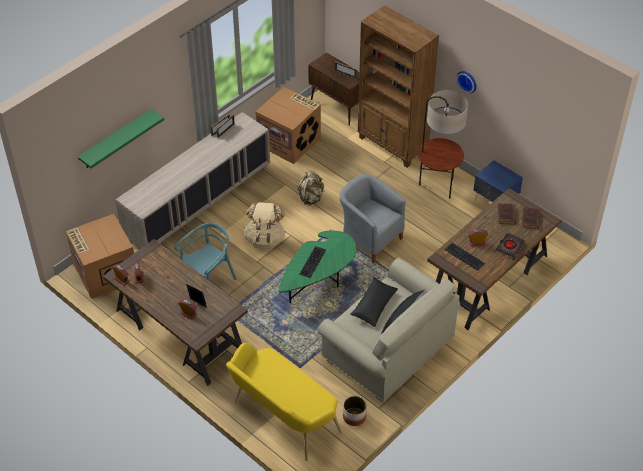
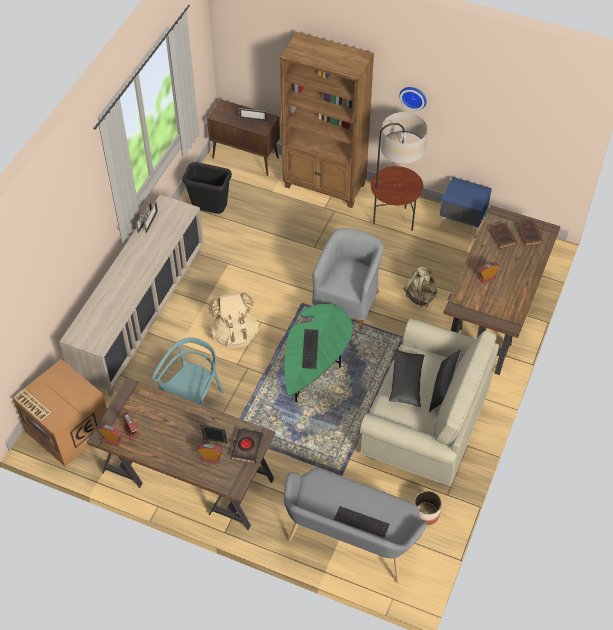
camera: 20 degrees left, 5 degrees up
green shelf [78,109,164,169] -> none
yellow bench [226,343,342,461] -> grey bench [284,468,427,584]
cardboard box [255,87,321,164] -> black trash can [182,162,232,214]
beige backpack [297,171,324,206] -> beige backpack moved to [404,267,437,307]
grey armchair [339,174,406,263] -> grey armchair turned 90 degrees clockwise [312,228,384,329]
keyboard [444,243,485,271] -> keyboard moved to [334,506,390,538]
black book [495,233,525,260] -> black book moved to [231,428,264,463]

